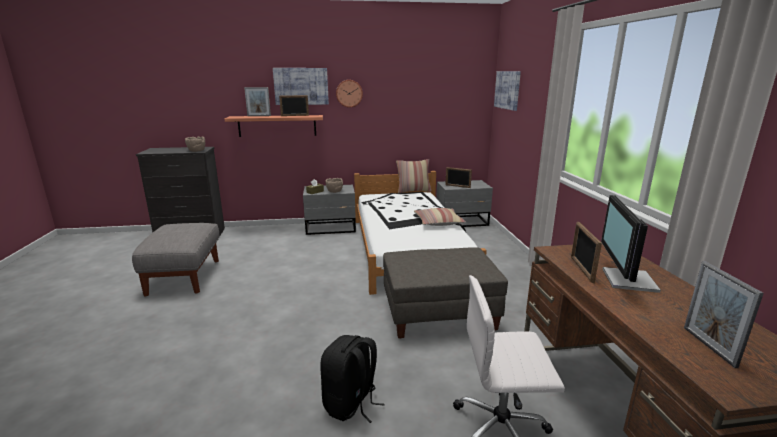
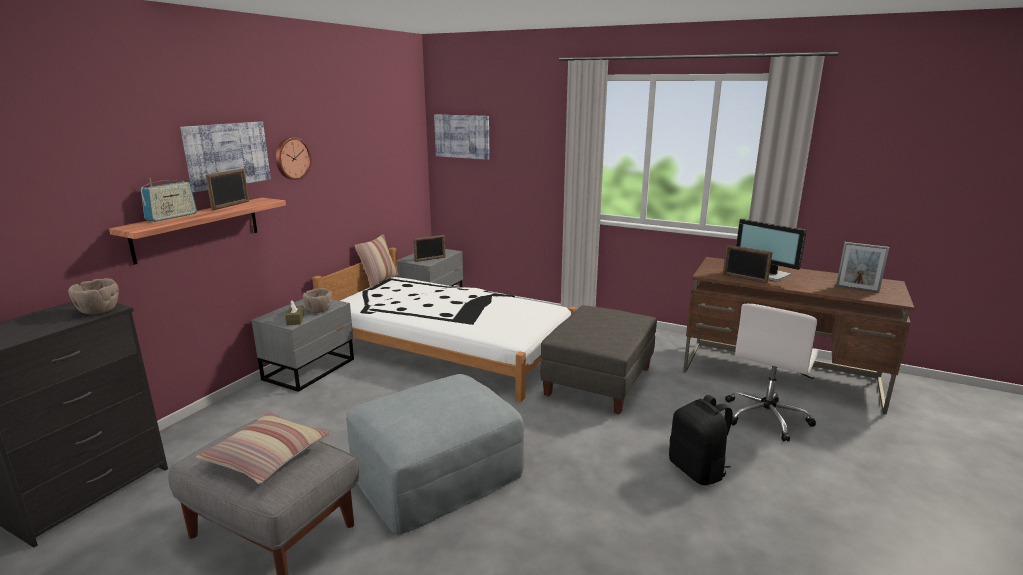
camera: 55 degrees left, 0 degrees up
picture frame [244,87,271,116] -> radio [141,179,197,222]
pillow [414,208,466,226] -> pillow moved to [196,412,331,484]
none -> grey ottoman [346,374,524,534]

